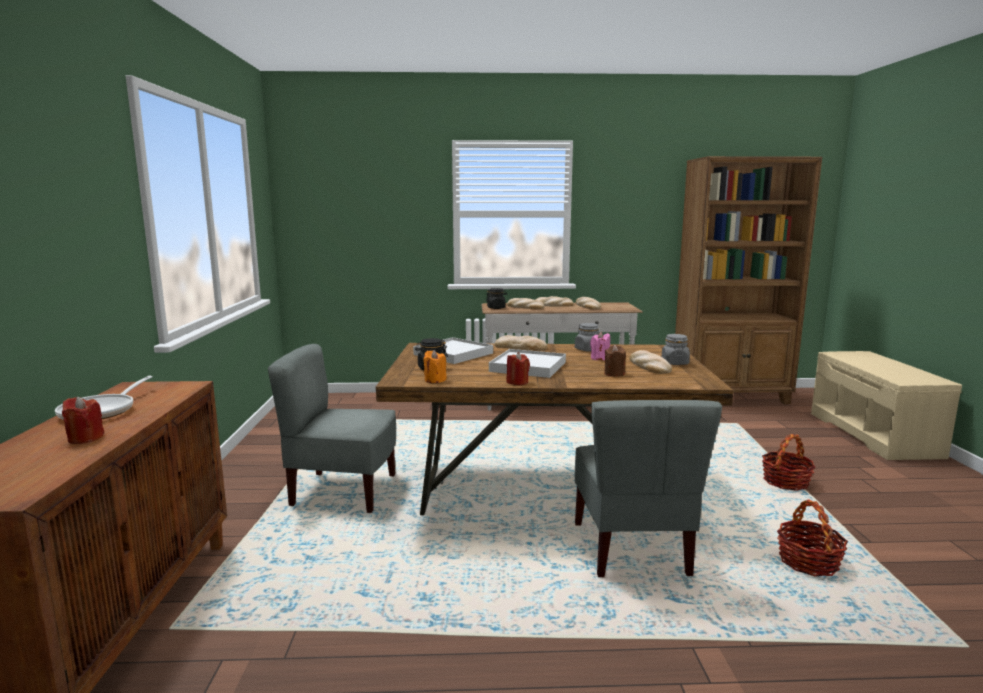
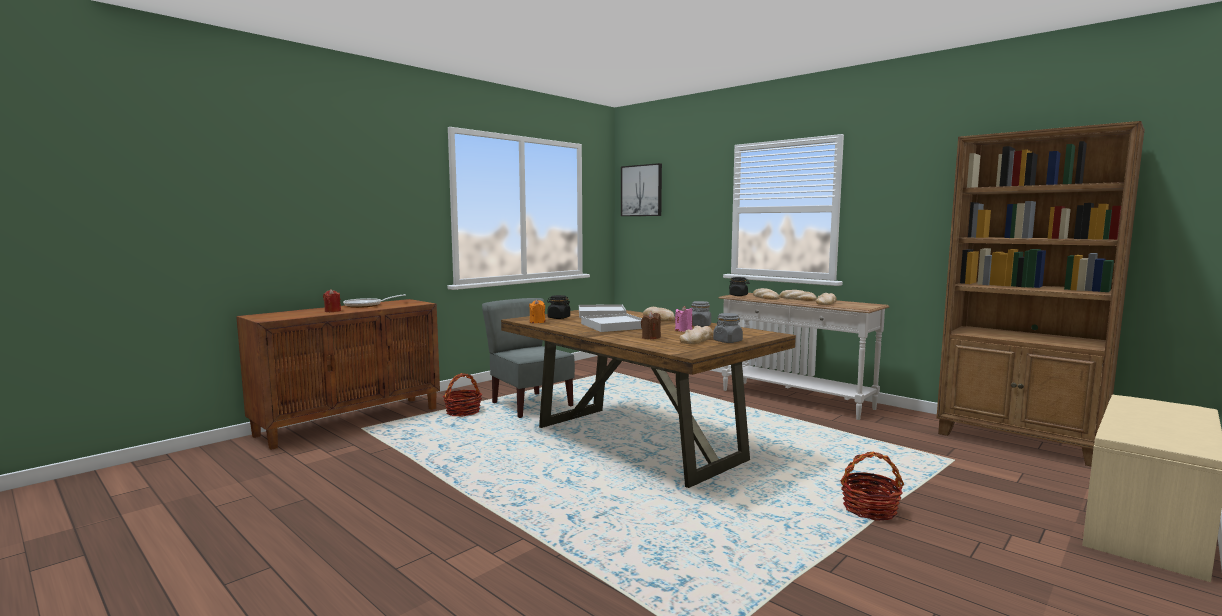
camera: 45 degrees right, 5 degrees down
red candle [506,352,530,385] -> none
grey chair [575,400,722,577] -> none
basket [777,499,848,576] -> basket moved to [443,373,482,417]
none -> picture [621,163,662,216]

